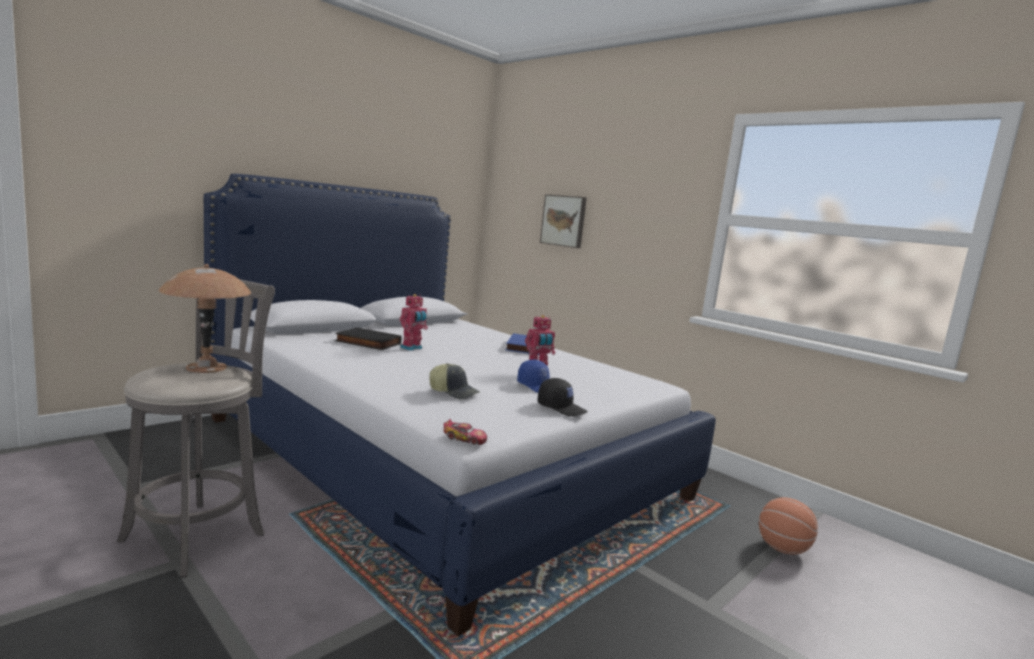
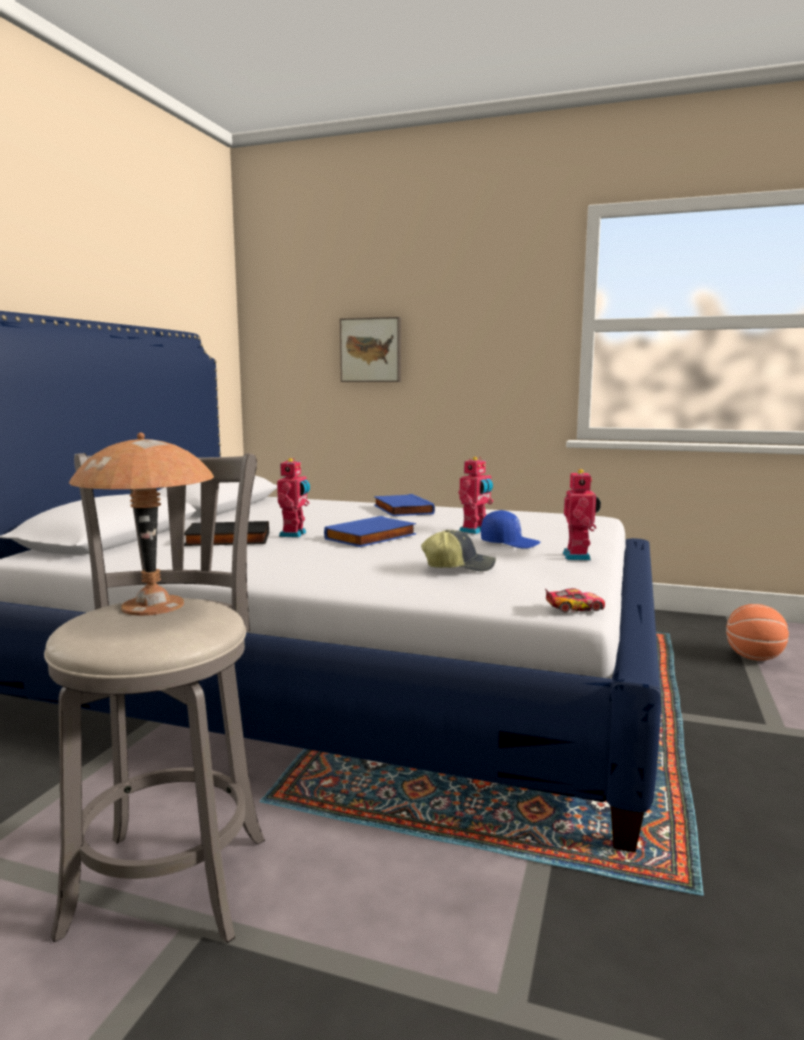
camera: 25 degrees left, 0 degrees up
black cap [537,378,588,417] -> toy robot [563,469,601,560]
none -> blue book [324,516,416,547]

